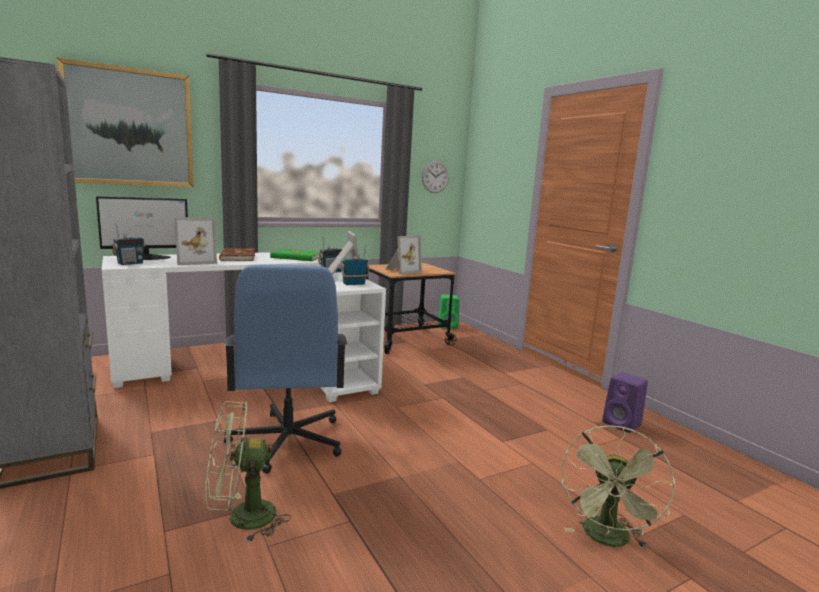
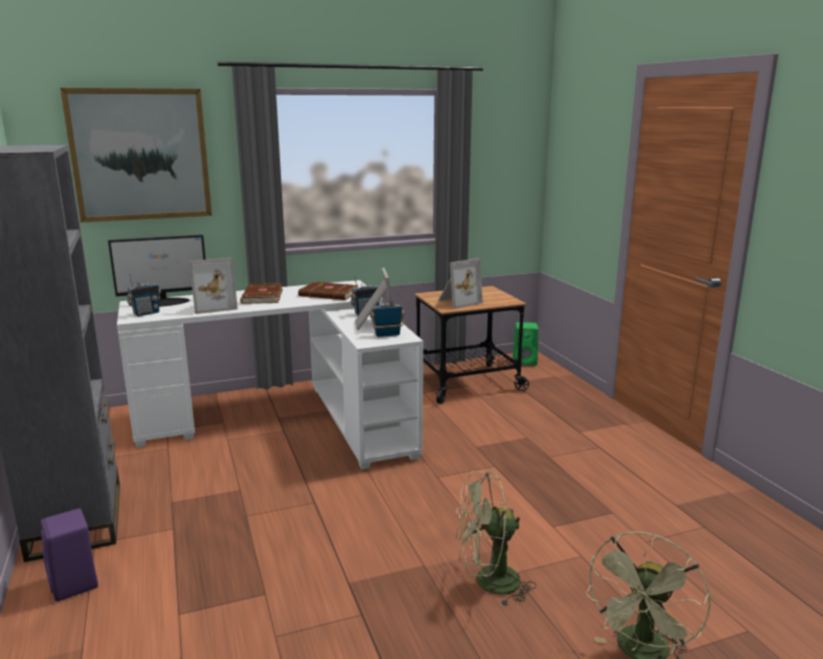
camera: 10 degrees right, 5 degrees up
green fan [205,401,291,543] -> green fan moved to [456,471,536,606]
blue office chair [224,264,347,474] -> none
green book [270,248,320,261] -> brown book [298,282,359,300]
wall clock [422,160,449,193] -> none
purple speaker [602,372,648,433] -> purple speaker moved to [41,508,98,602]

